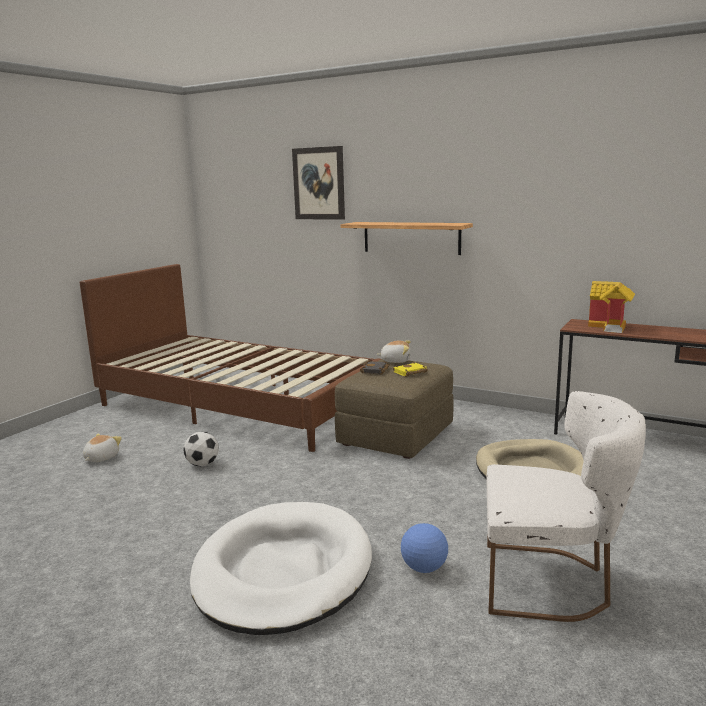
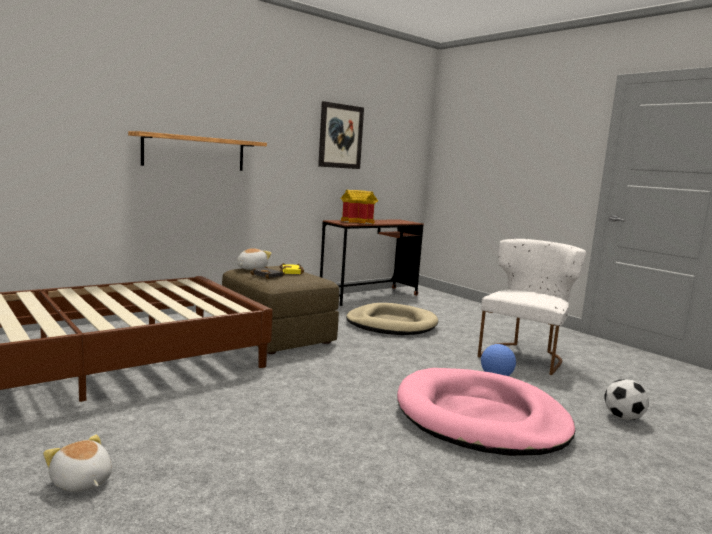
camera: 70 degrees left, 5 degrees down
football [183,432,219,466] -> football moved to [604,379,649,420]
white dog bed [190,502,372,635] -> pink dog bed [397,368,575,456]
picture [292,146,345,220] -> picture moved to [318,101,364,169]

